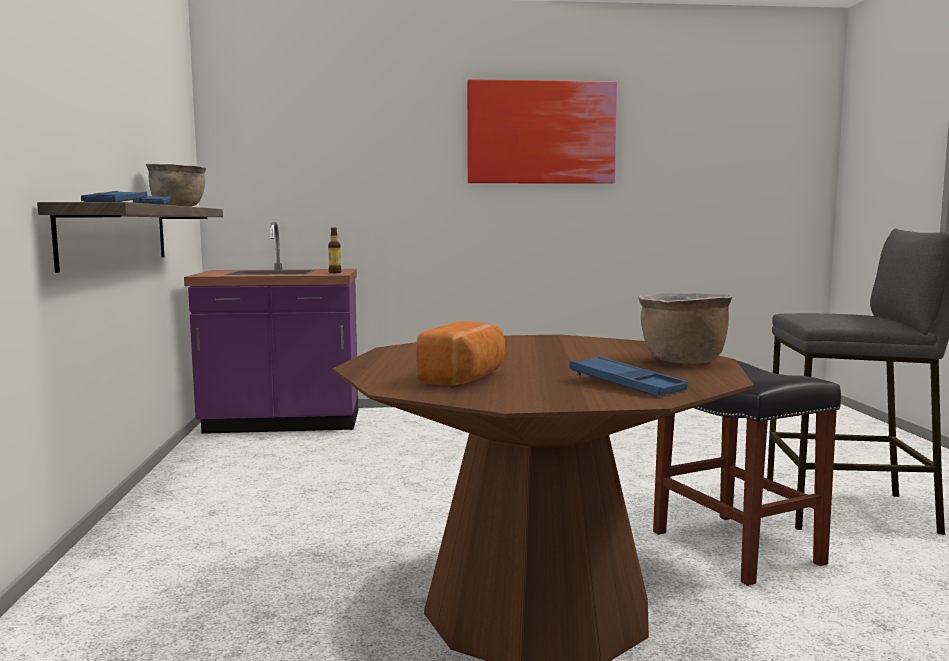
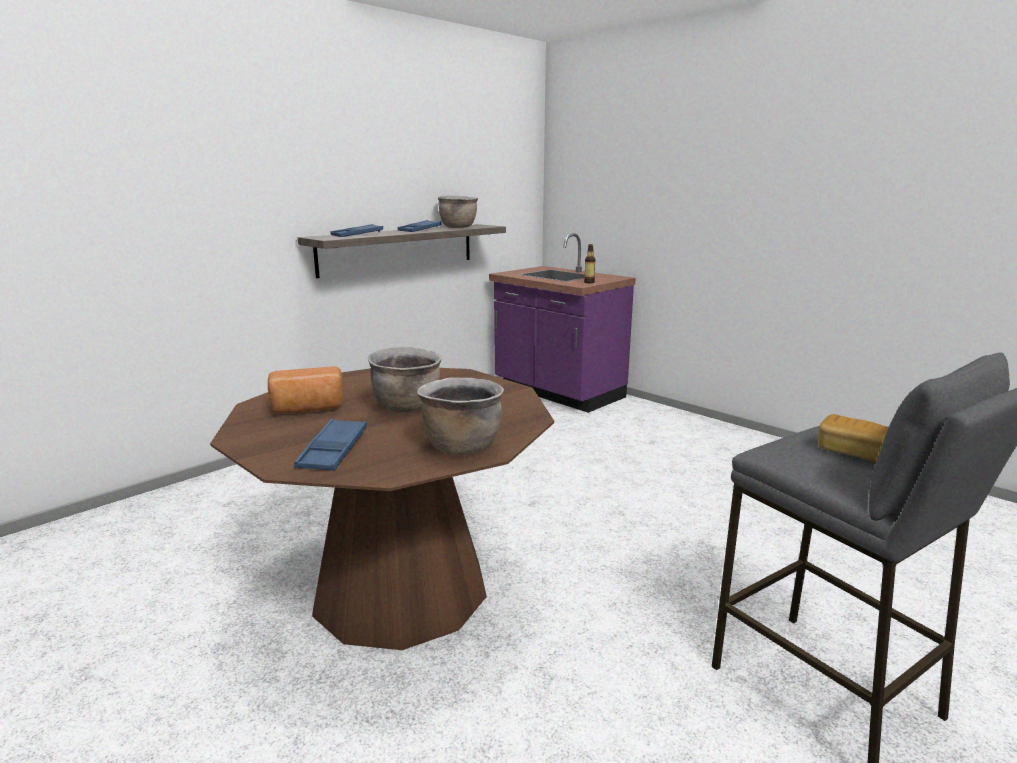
camera: 50 degrees right, 10 degrees up
picture [467,79,617,184] -> none
black stool [653,360,841,586] -> none
none -> brown cooking pot [368,347,442,413]
none -> bread [818,414,889,462]

